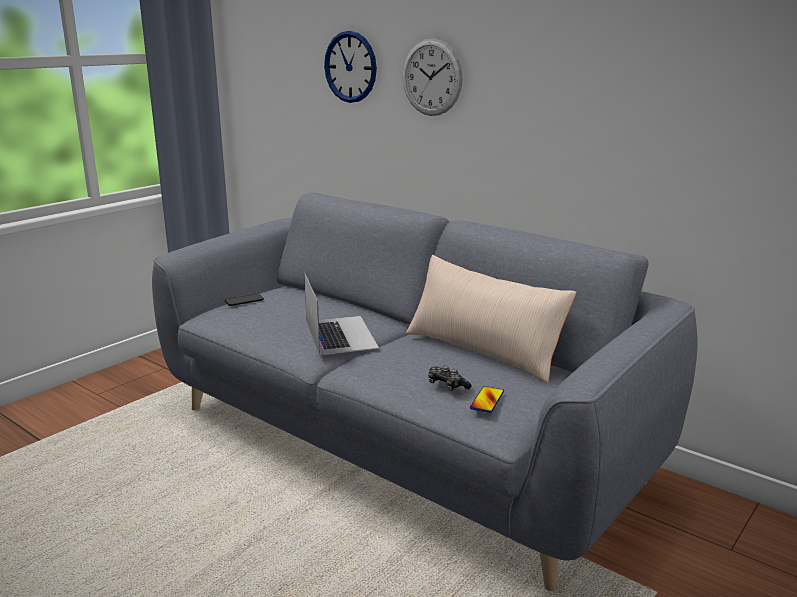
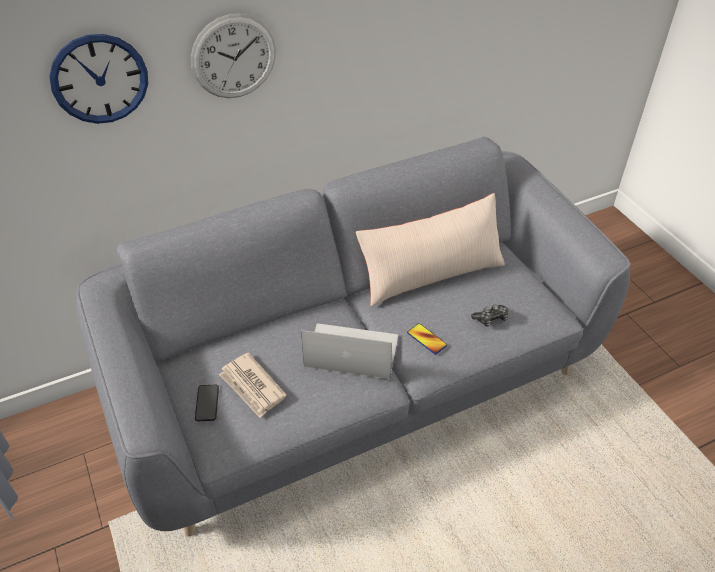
camera: 65 degrees left, 25 degrees up
phone [470,386,504,413] -> phone moved to [407,323,447,355]
none -> newspaper [219,352,287,418]

